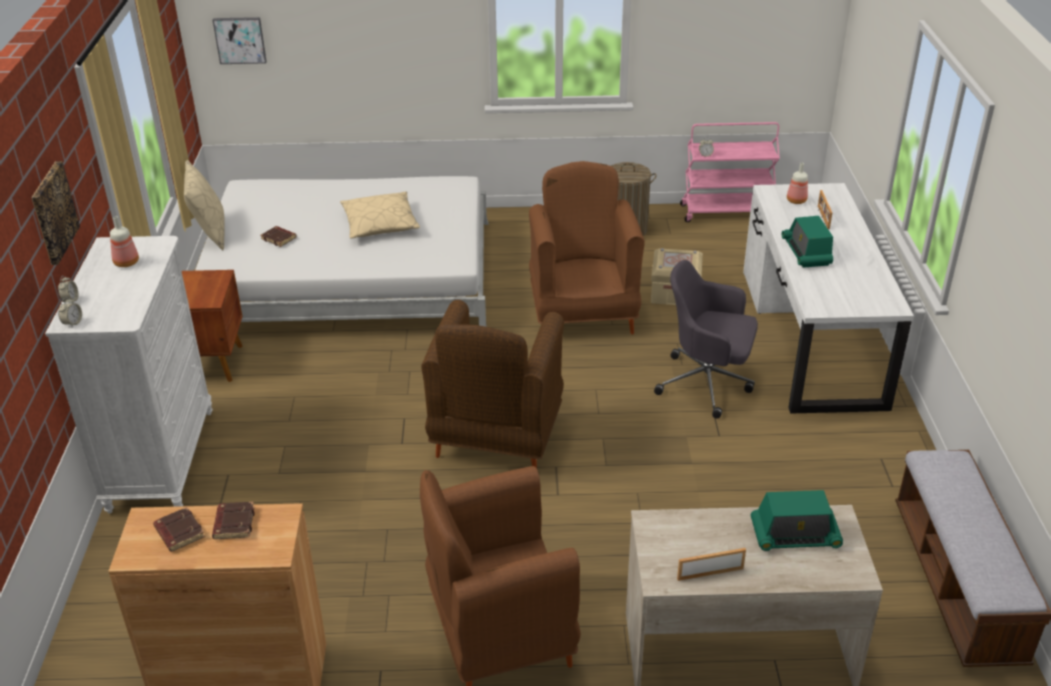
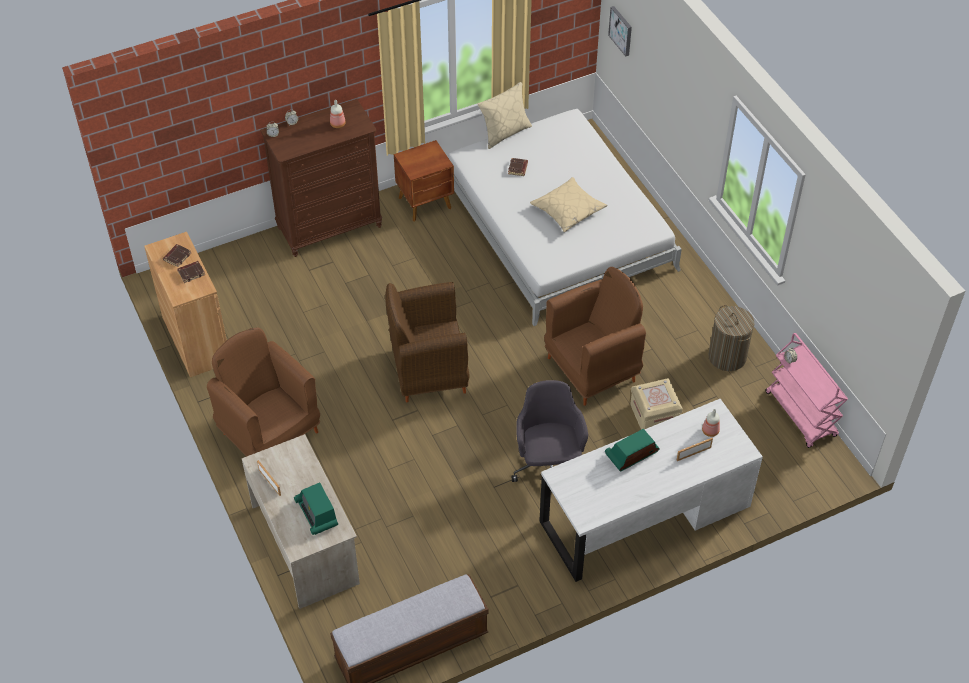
camera: 65 degrees right, 15 degrees up
picture [31,161,80,265] -> none
white dresser [45,236,213,513] -> brown dresser [260,99,382,257]

